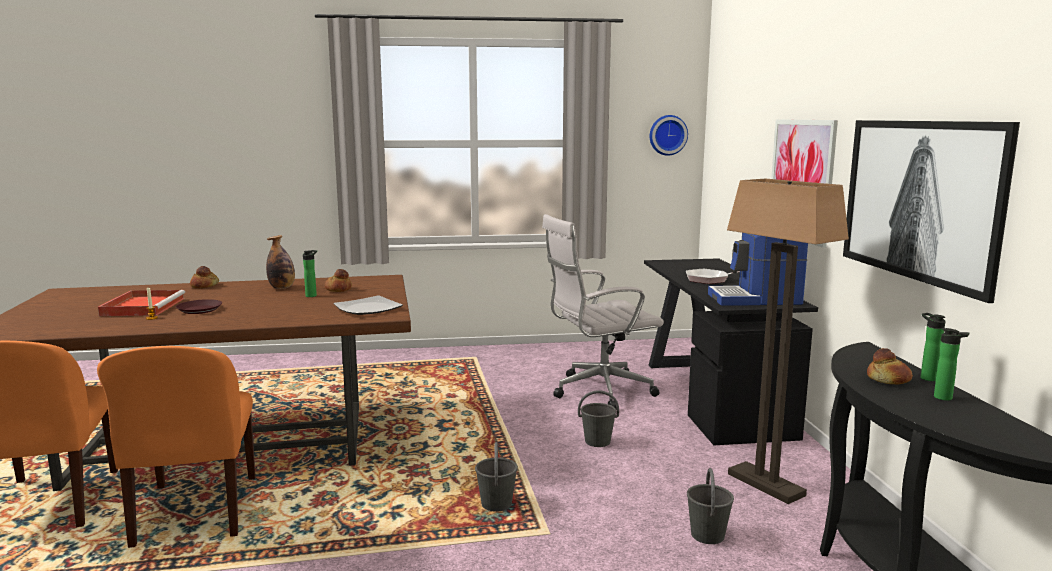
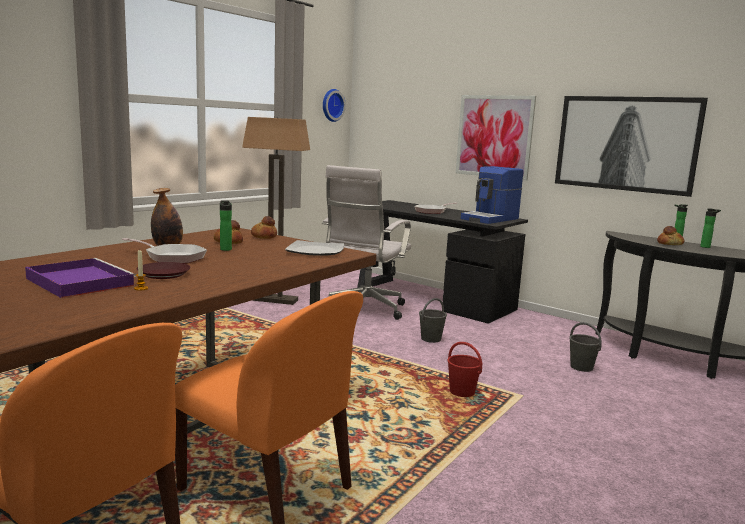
camera: 45 degrees left, 0 degrees up
red tray [98,290,185,316] -> purple tray [25,258,137,298]
bread [190,266,219,289] -> bread moved to [251,216,277,239]
grey bucket [475,442,518,512] -> red bucket [448,342,483,397]
floor lamp [727,178,849,504] -> floor lamp moved to [242,117,310,305]
none -> frying pan [121,238,207,263]

